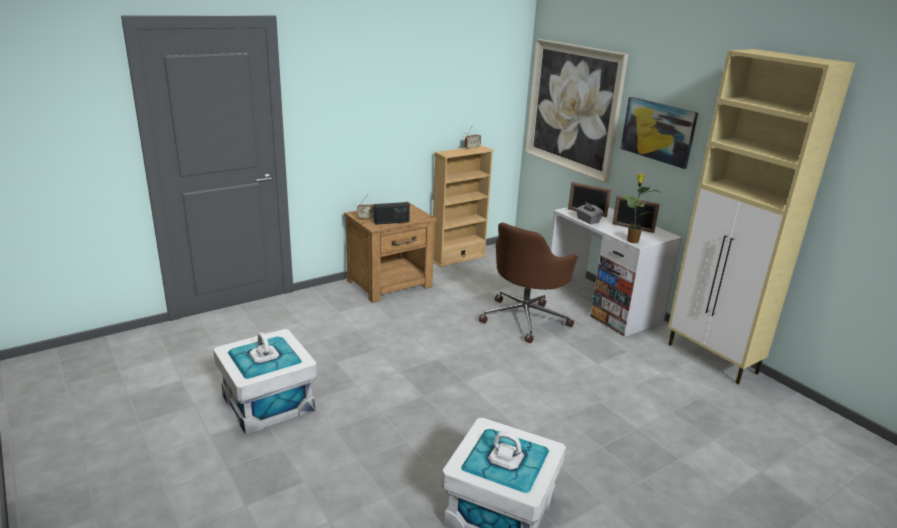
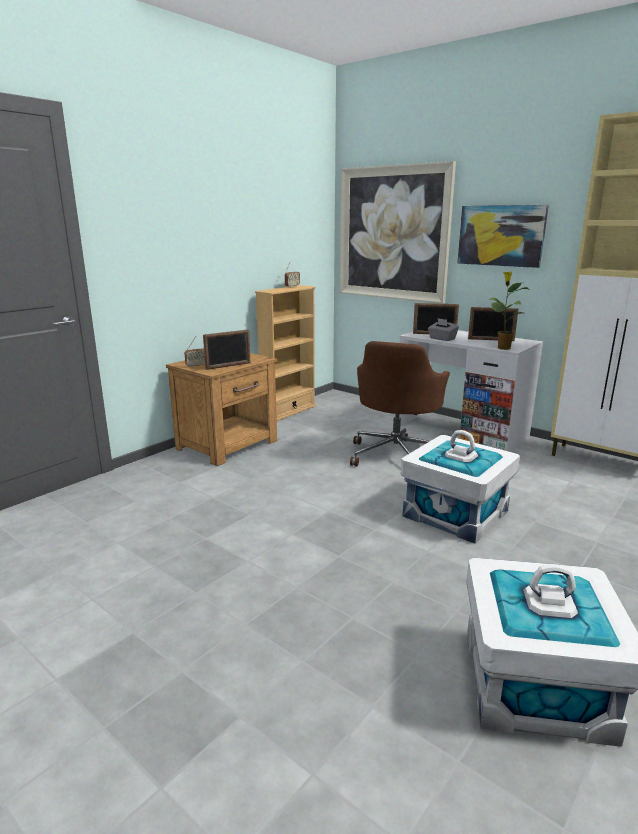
camera: 15 degrees left, 5 degrees down
white storage box [213,329,317,435] -> white storage box moved to [401,430,520,544]
radio [374,202,410,225] -> picture frame [203,330,251,370]

